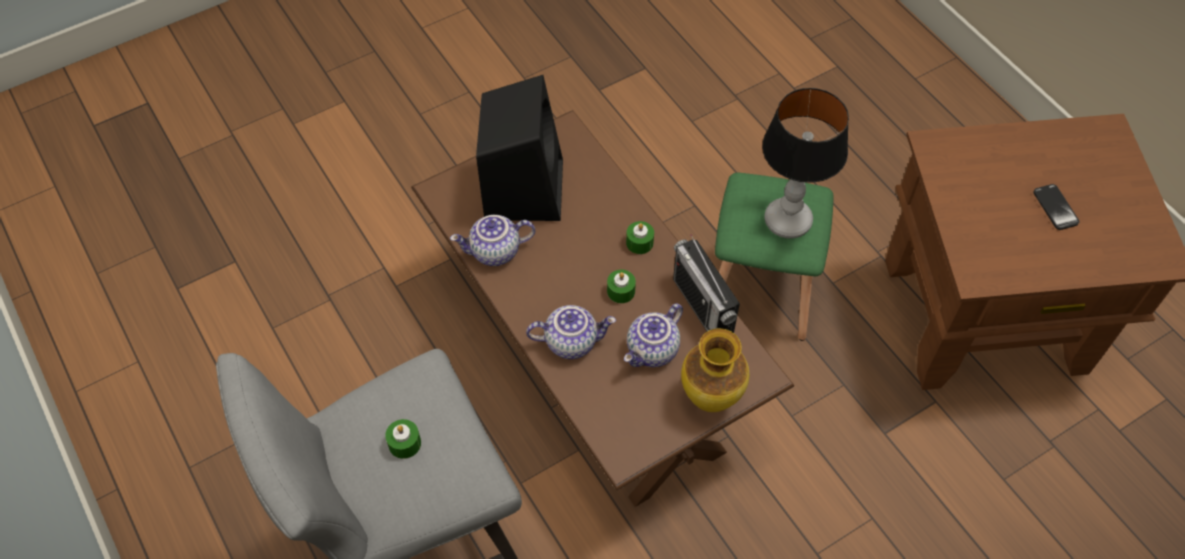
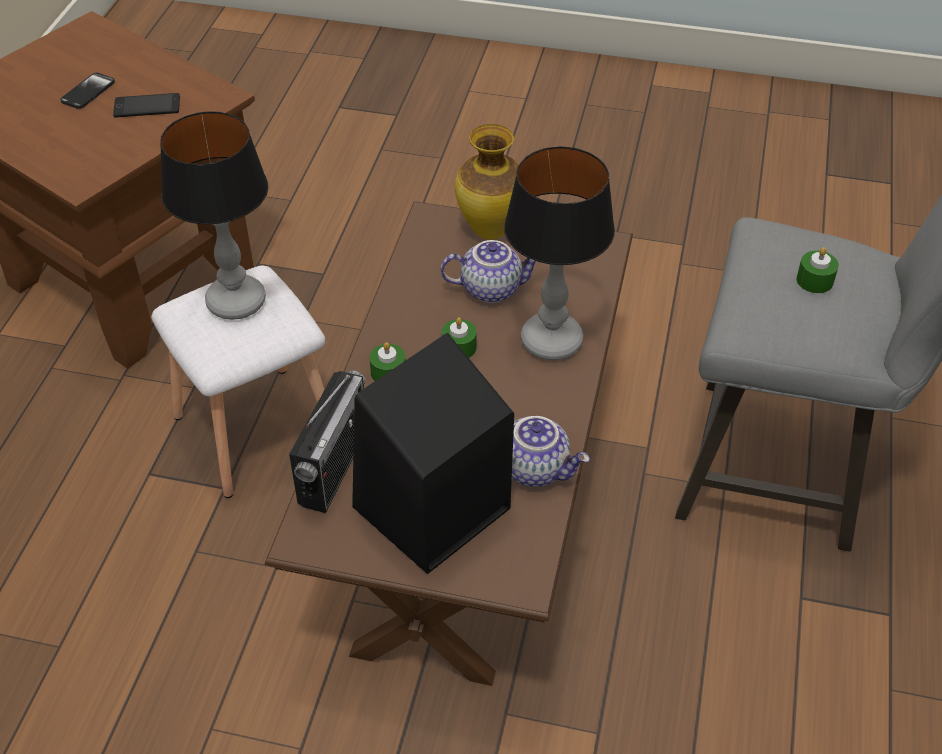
camera: 135 degrees left, 10 degrees down
teapot [526,305,616,359] -> table lamp [504,146,615,360]
radio [673,234,740,333] -> radio moved to [289,370,366,513]
green stool [715,173,834,341] -> white stool [151,266,325,498]
none -> phone [113,93,180,118]

